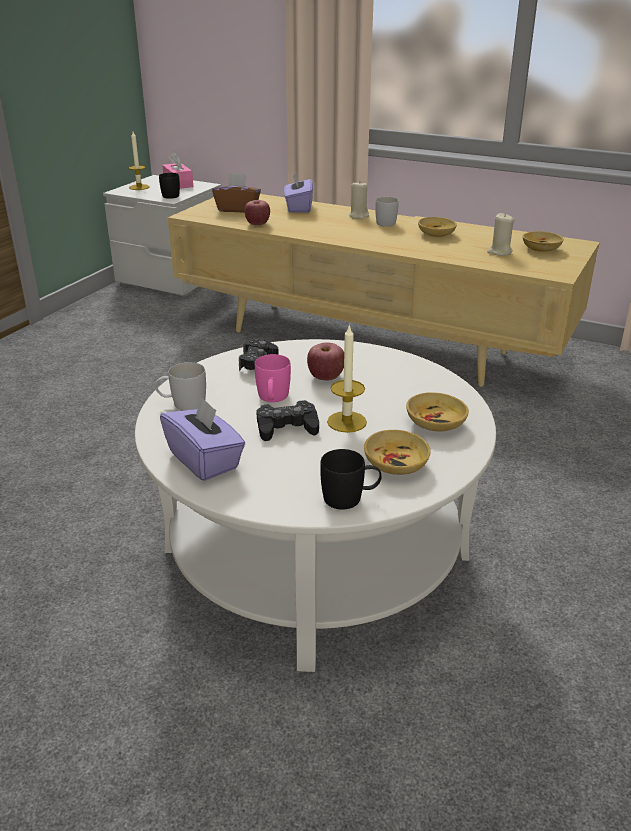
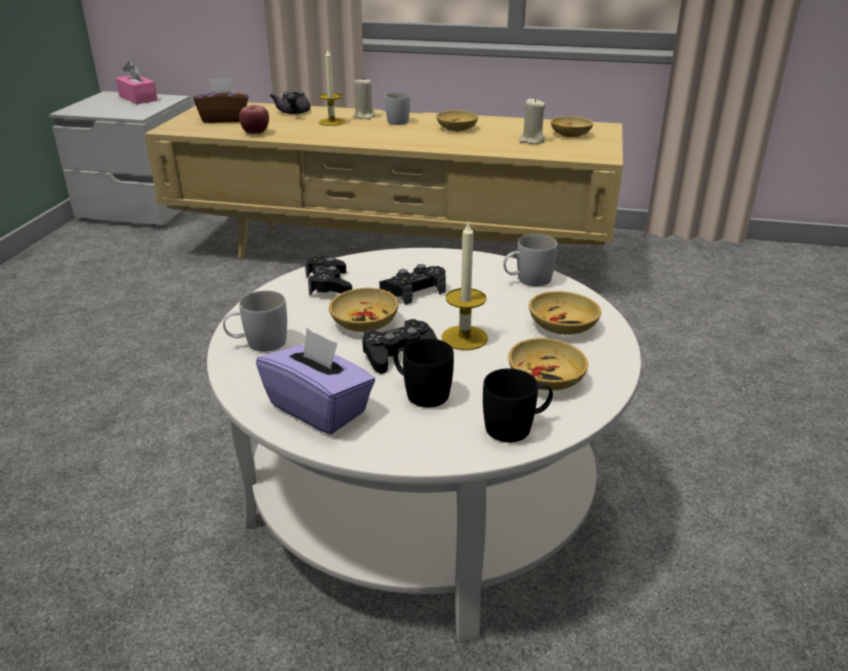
camera: 15 degrees left, 0 degrees up
candle [128,132,150,190] -> candle moved to [319,48,345,126]
black mug [159,173,180,199] -> black mug moved to [393,339,454,408]
pink mug [255,354,291,402] -> beige bowl [329,288,398,332]
purple tissue box [284,171,313,213] -> grey teapot [270,90,311,114]
apple [307,342,344,380] -> black game controller [379,264,446,305]
none -> white mug [503,234,558,286]

